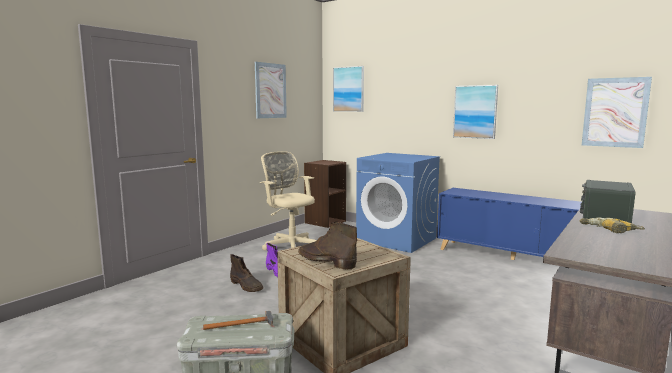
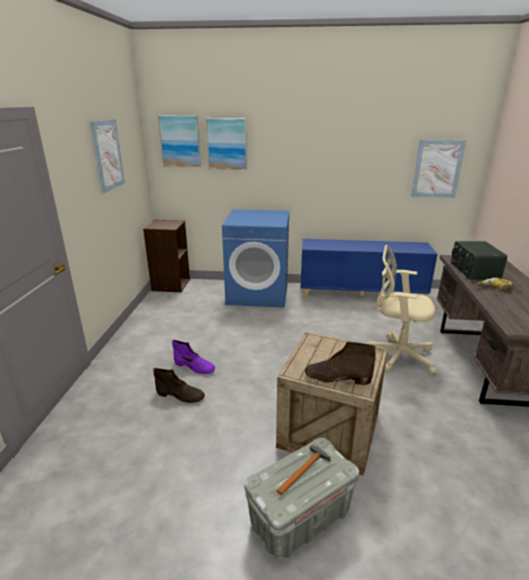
camera: 30 degrees left, 15 degrees up
beige office chair [260,151,317,250] -> beige office chair moved to [368,245,436,375]
picture [453,85,498,139] -> picture moved to [206,118,247,170]

